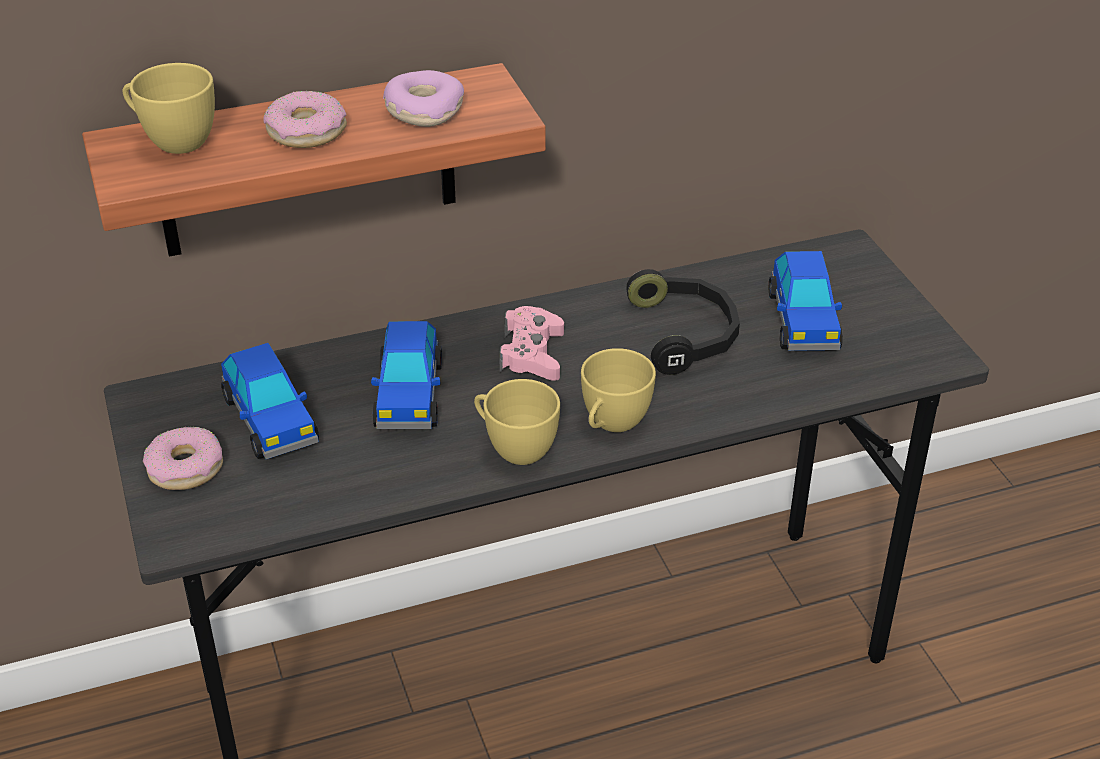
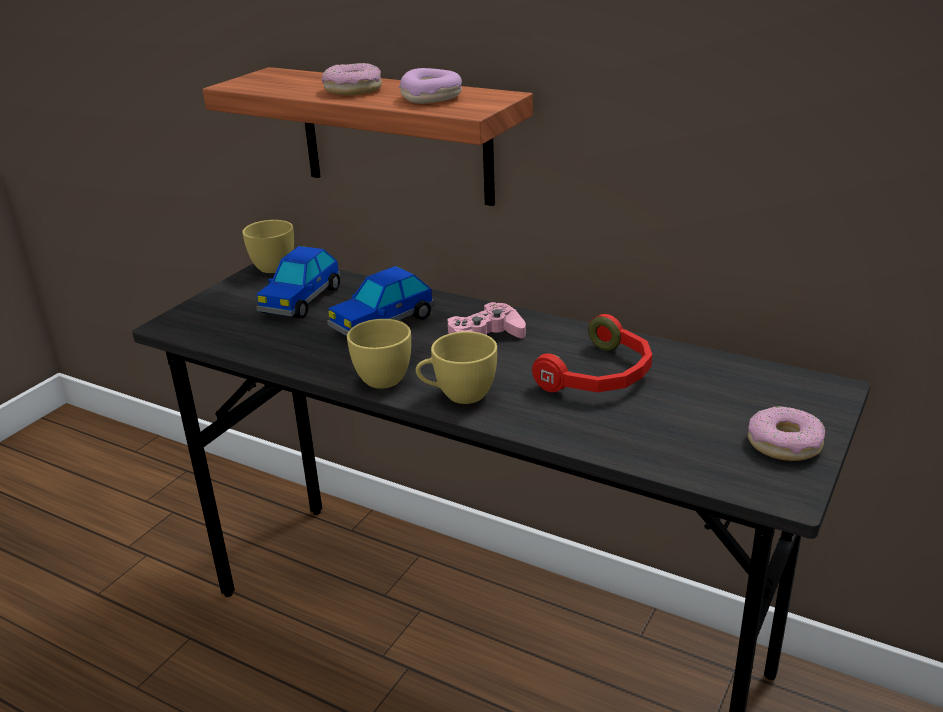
camera: 50 degrees right, 10 degrees down
yellow cup [123,63,215,154] -> yellow cup moved to [242,220,294,273]
donut [143,427,223,490] -> donut moved to [748,406,825,461]
black headphones [626,269,740,375] -> red headphones [532,314,652,392]
toy car [769,251,843,351] -> none

